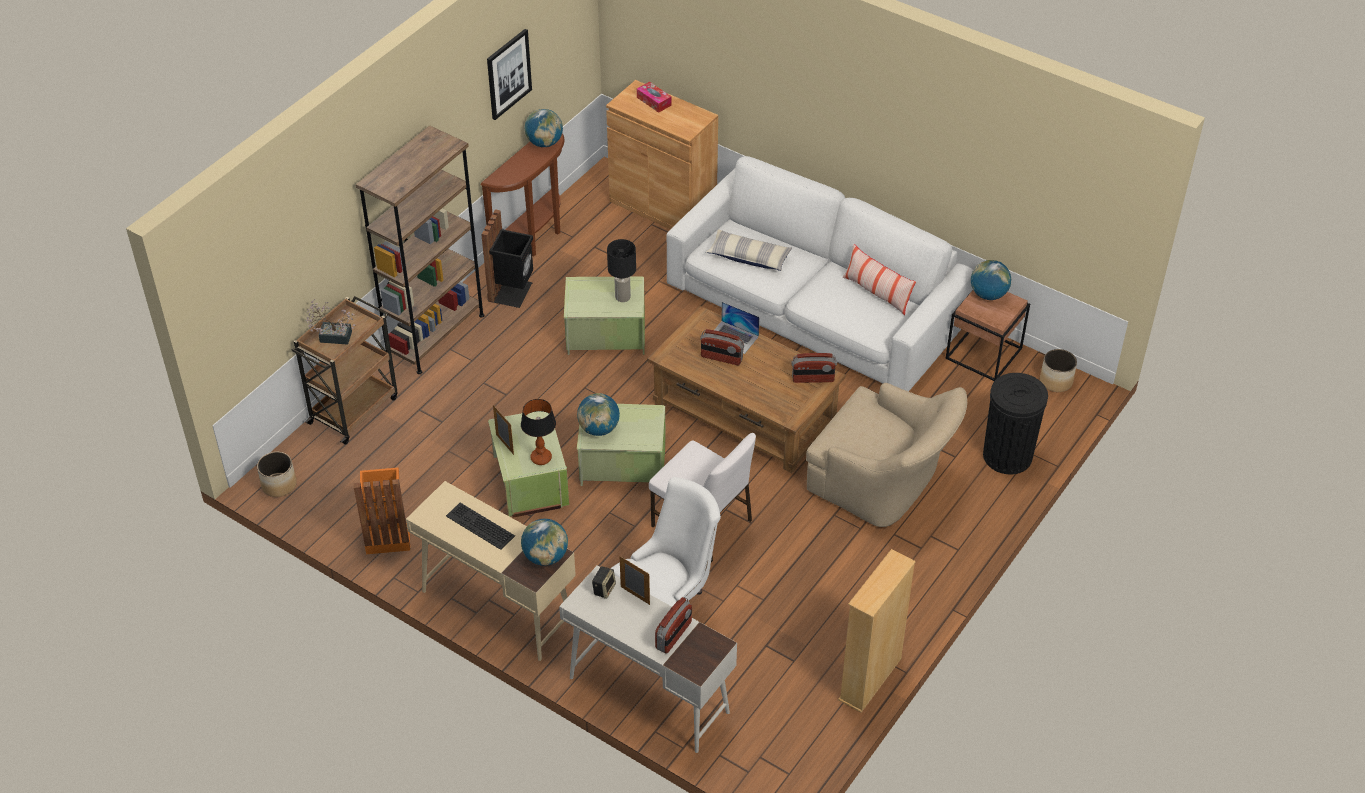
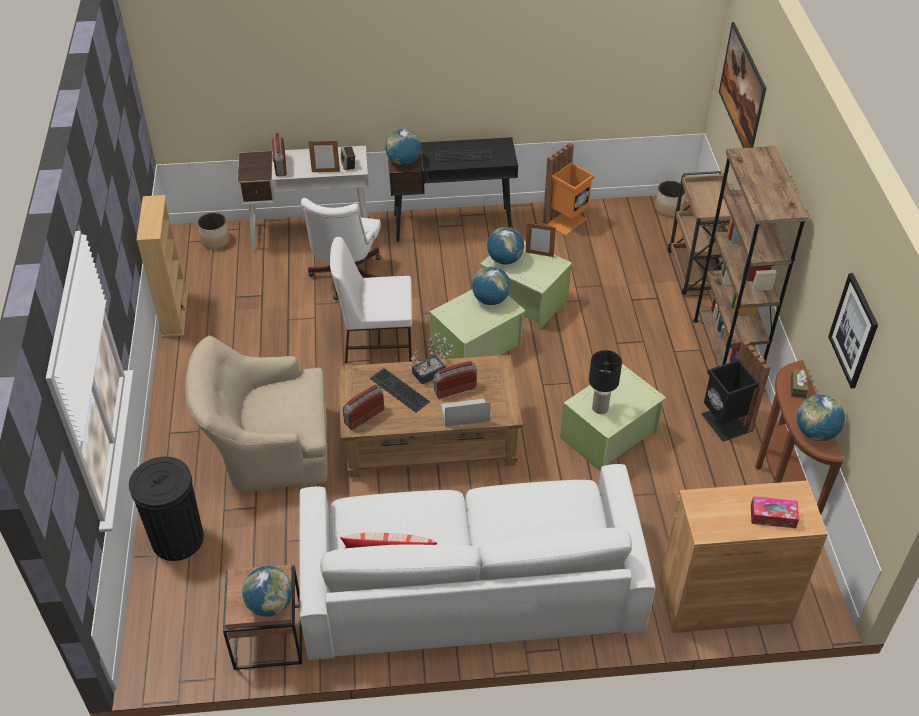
camera: 140 degrees right, 0 degrees up
potted plant [305,299,356,345] -> potted plant moved to [409,333,454,385]
beige desk [406,481,576,661] -> black desk [388,137,518,242]
table lamp [521,399,556,465] -> globe [487,227,524,264]
pillow [706,229,792,271] -> none
planter [1040,349,1077,392] -> planter moved to [197,212,230,250]
none -> keyboard [370,368,430,413]
none -> picture [719,22,766,148]
none -> brown tissue box [790,369,808,398]

